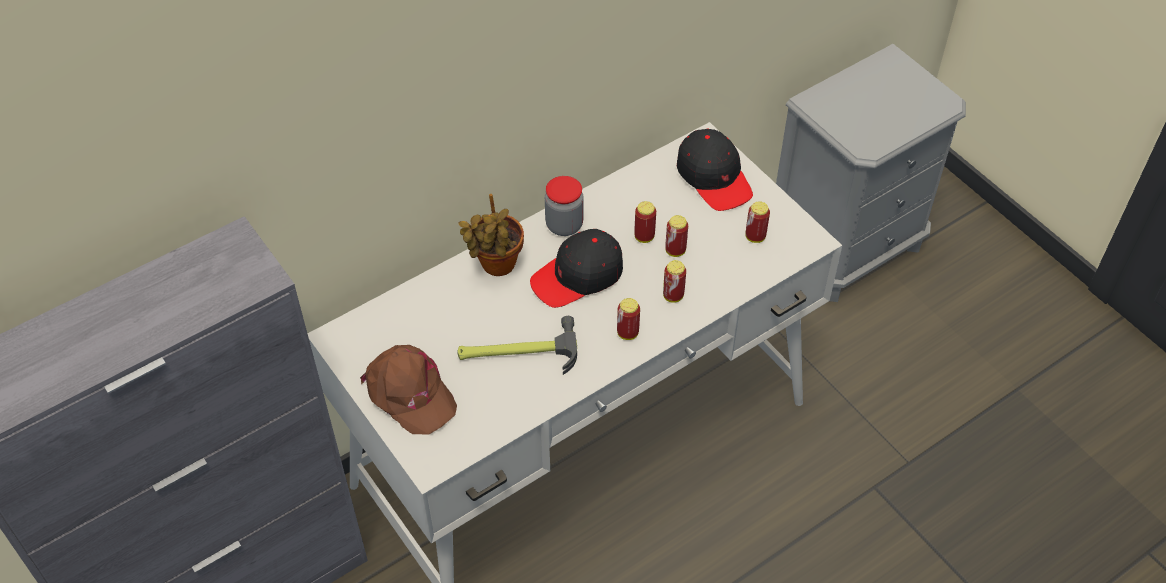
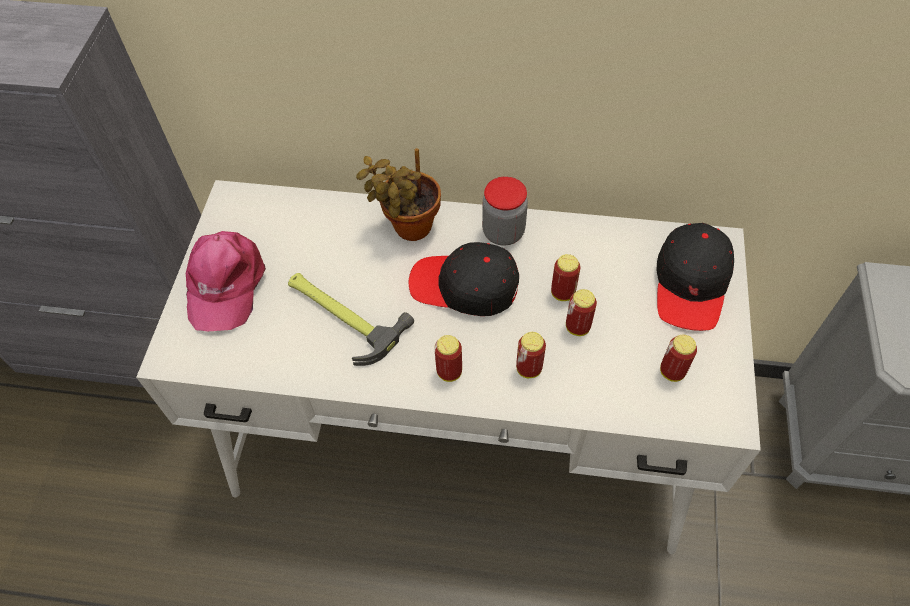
camera: 45 degrees right, 5 degrees up
brown cap [360,345,457,435] -> pink cap [186,231,266,331]

